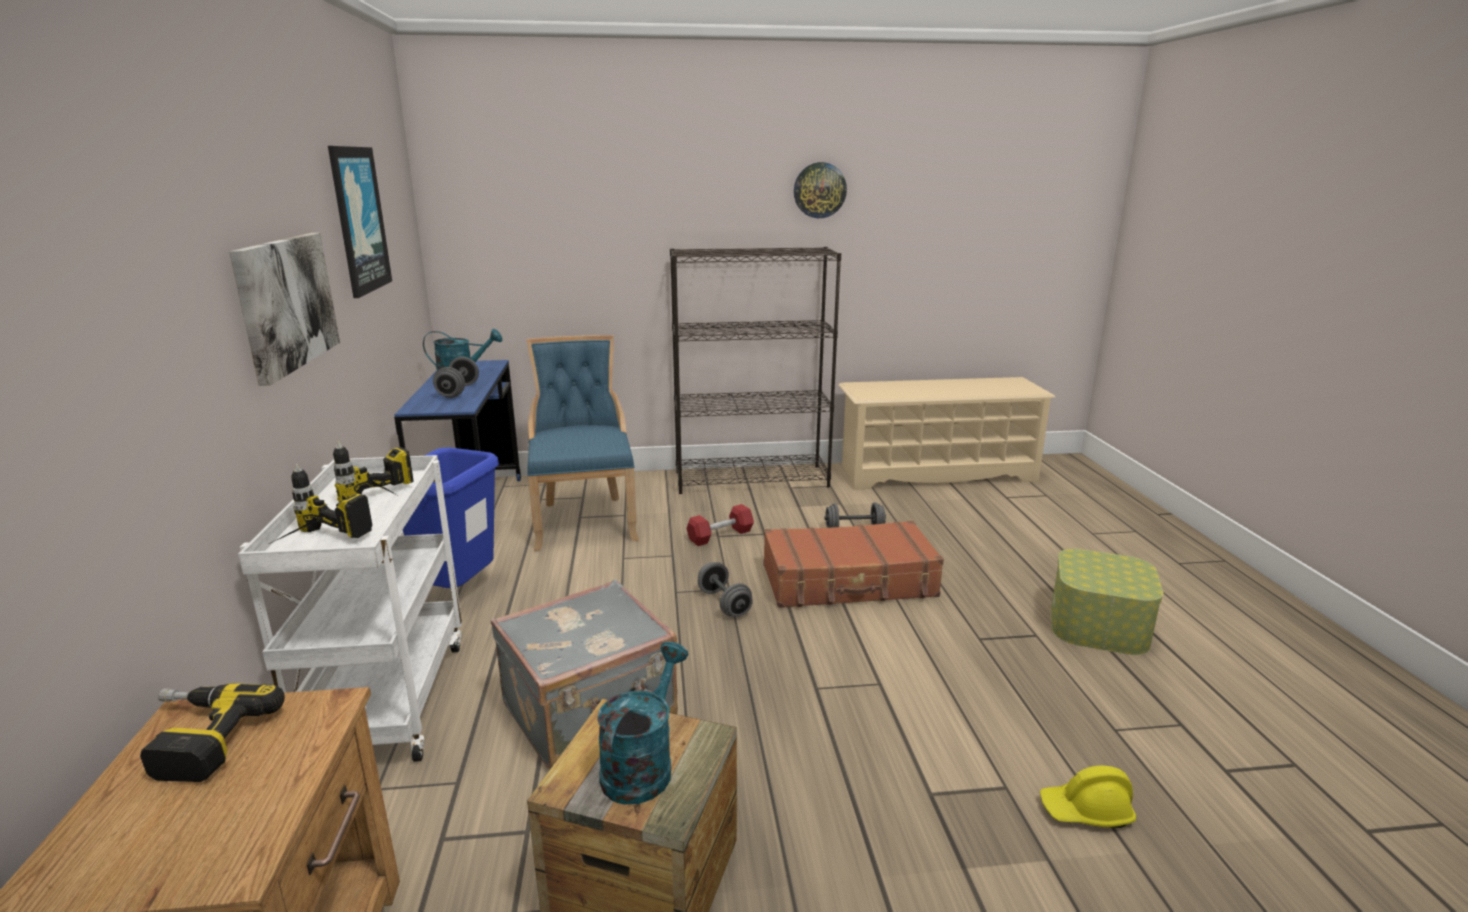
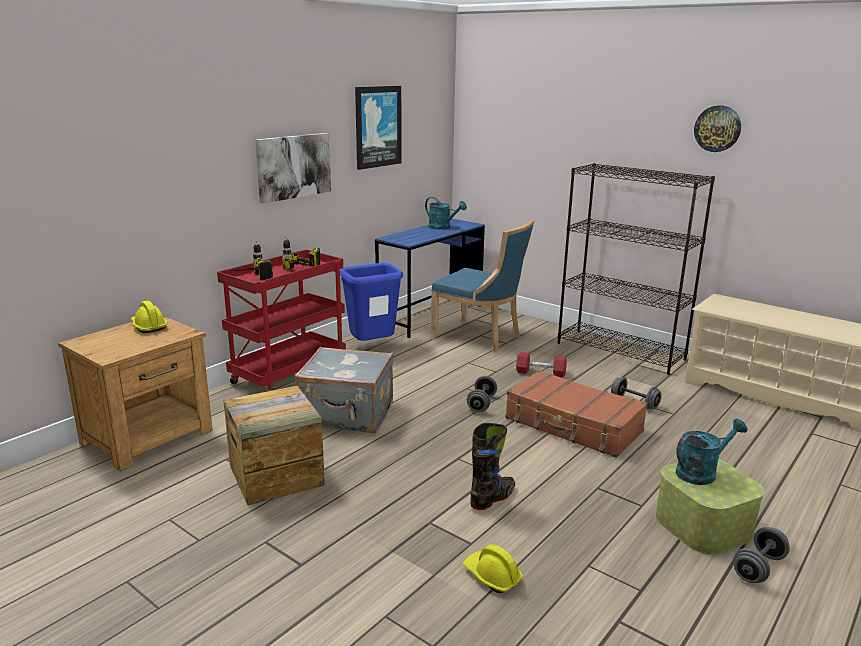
camera: 45 degrees right, 0 degrees up
power drill [140,683,285,782] -> yellow hard hat [131,301,167,333]
white cart [238,455,462,762] -> red cart [217,249,346,392]
grey dumbbell [433,356,479,398] -> grey dumbbell moved to [733,527,790,583]
blue chair [527,335,639,551] -> blue chair turned 90 degrees clockwise [430,220,534,352]
turquoise watering can [597,642,688,804] -> turquoise watering can moved to [676,419,748,485]
none -> black boot [470,423,515,510]

